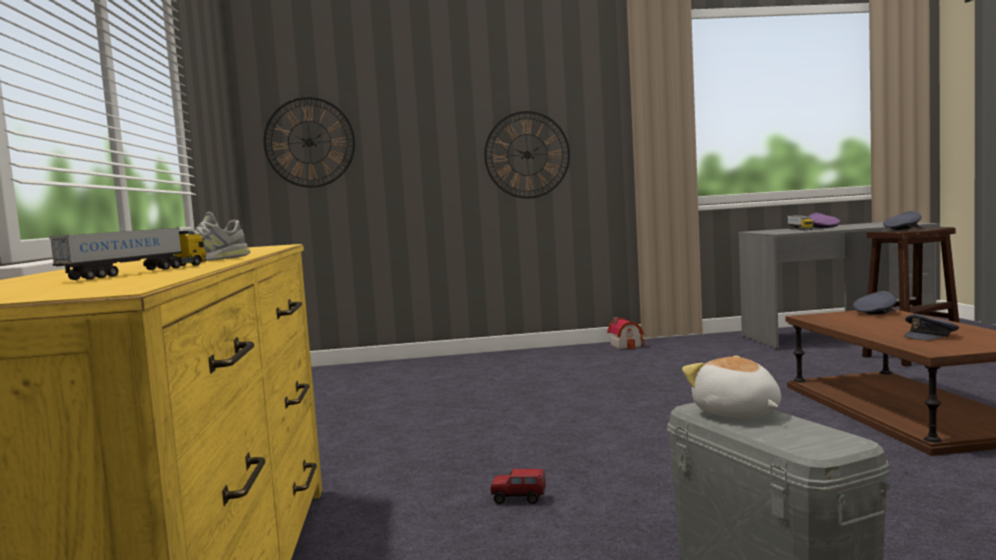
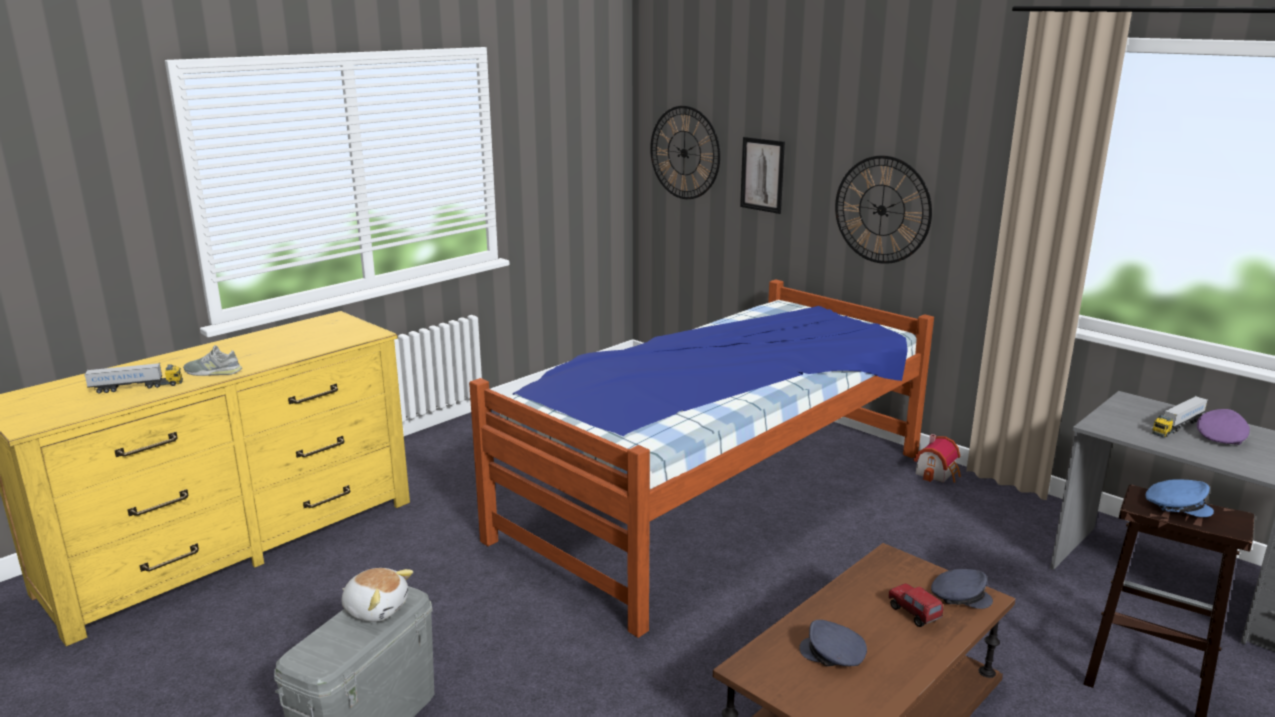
camera: 50 degrees right, 15 degrees up
toy truck [491,469,546,504] -> toy truck moved to [889,583,943,627]
plush toy [682,356,781,419] -> plush toy turned 90 degrees clockwise [342,568,413,622]
grey cap [883,211,922,230] -> blue cap [1146,479,1214,517]
none -> bed [469,279,934,638]
none -> picture [740,137,785,214]

